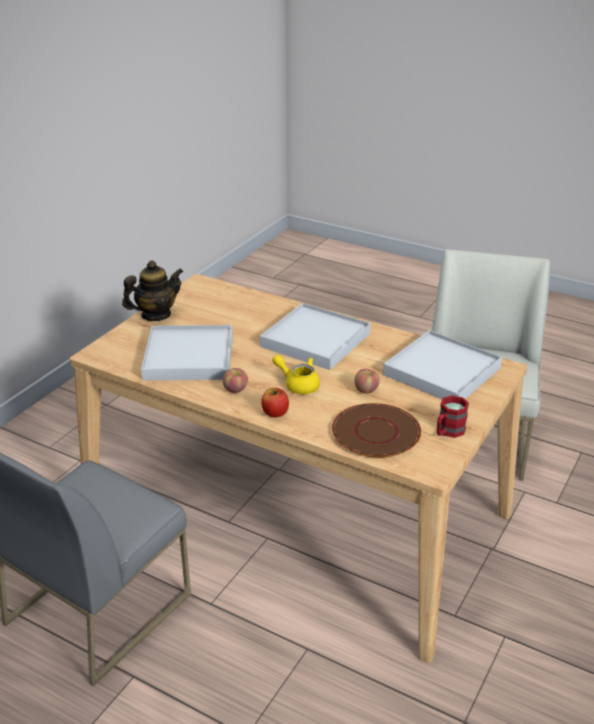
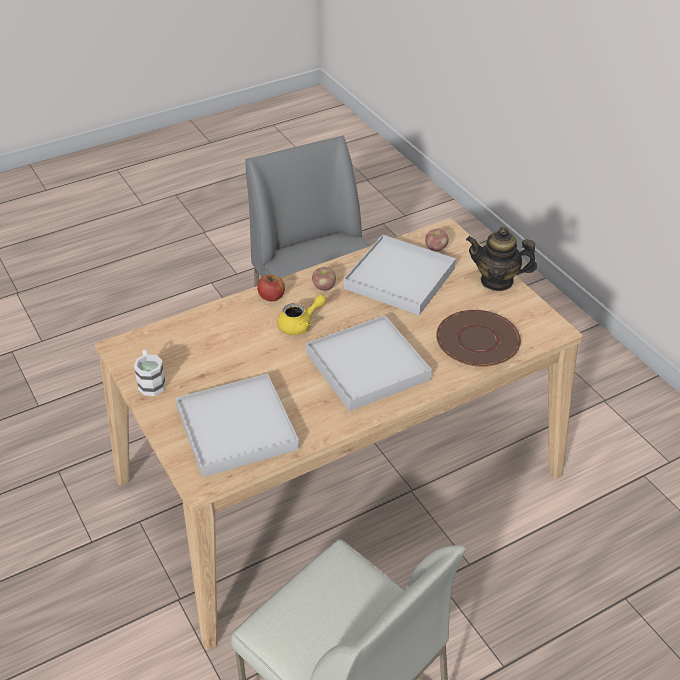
camera: 120 degrees right, 10 degrees up
teapot [122,260,183,321] -> teapot turned 105 degrees clockwise [466,227,537,291]
brown plate [332,403,421,458] -> brown plate moved to [436,310,521,367]
apple [354,369,380,394] -> apple moved to [425,229,449,252]
red mug [437,395,469,438] -> white mug [134,349,166,396]

